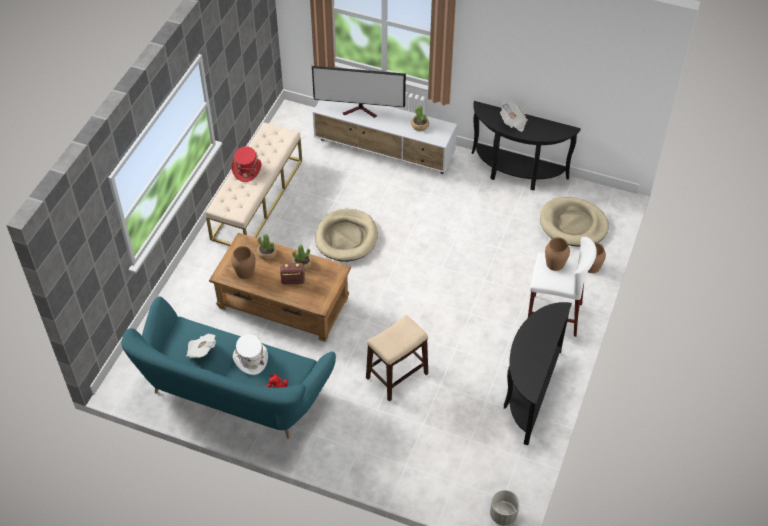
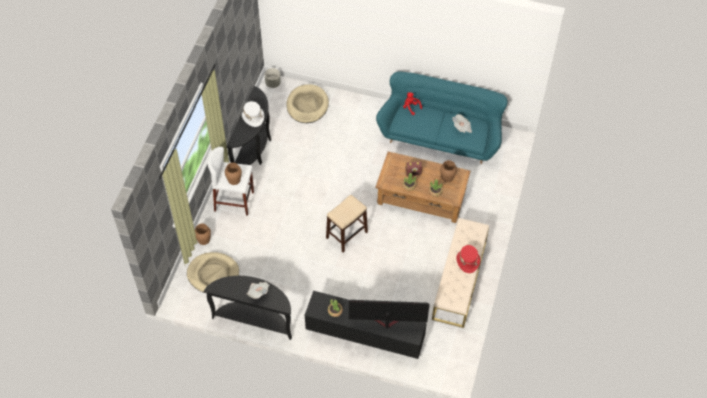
camera: 175 degrees right, 5 degrees up
white hat [233,334,268,375] -> white hat moved to [242,101,264,127]
white tv stand [312,100,457,174] -> black tv stand [304,291,427,359]
beige dog bed [315,209,378,262] -> beige dog bed moved to [286,84,329,123]
stool [366,315,428,401] -> stool moved to [326,195,368,253]

